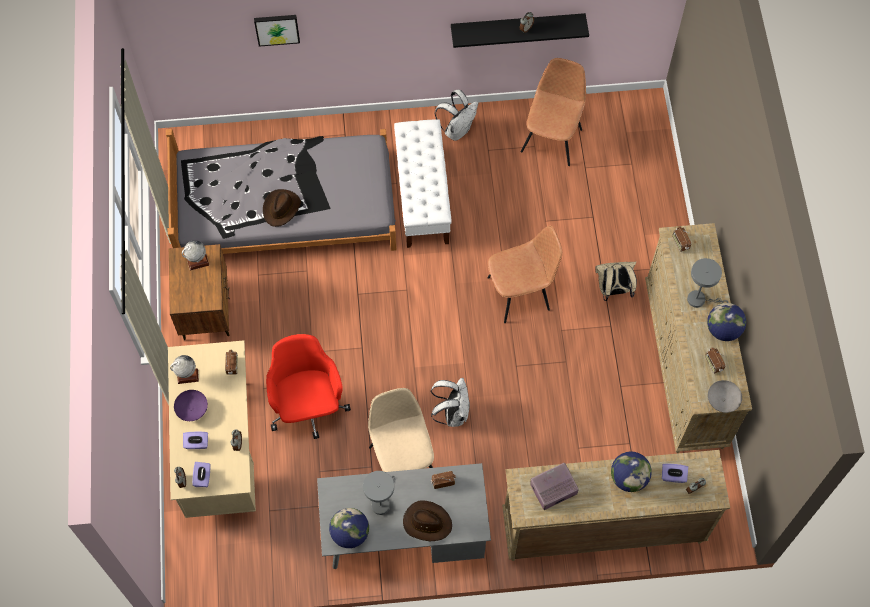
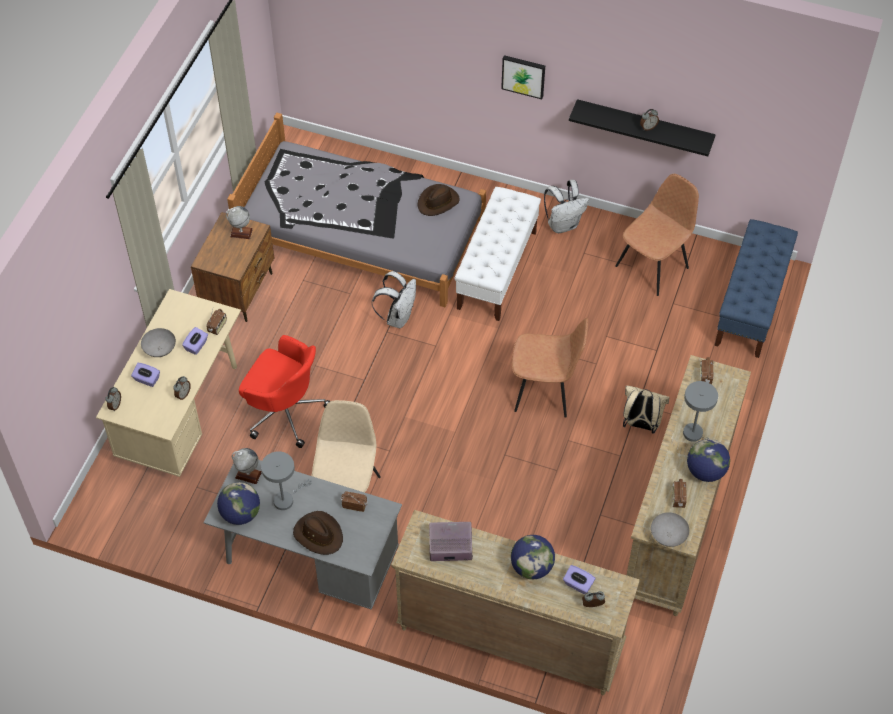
camera: 25 degrees right, 10 degrees down
globe [170,355,199,384] -> globe moved to [232,448,262,484]
purple bowl [174,390,208,421] -> grey bowl [141,328,176,357]
purple tissue box [192,462,210,487] -> purple tissue box moved to [182,327,208,355]
picture [254,15,300,47] -> picture moved to [501,55,545,99]
brown hat [263,189,301,227] -> brown hat moved to [418,184,460,216]
red office chair [266,334,351,439] -> red office chair turned 105 degrees clockwise [239,335,330,448]
white backpack [431,378,470,427] -> white backpack moved to [372,271,416,328]
none -> blue bench [715,219,798,358]

